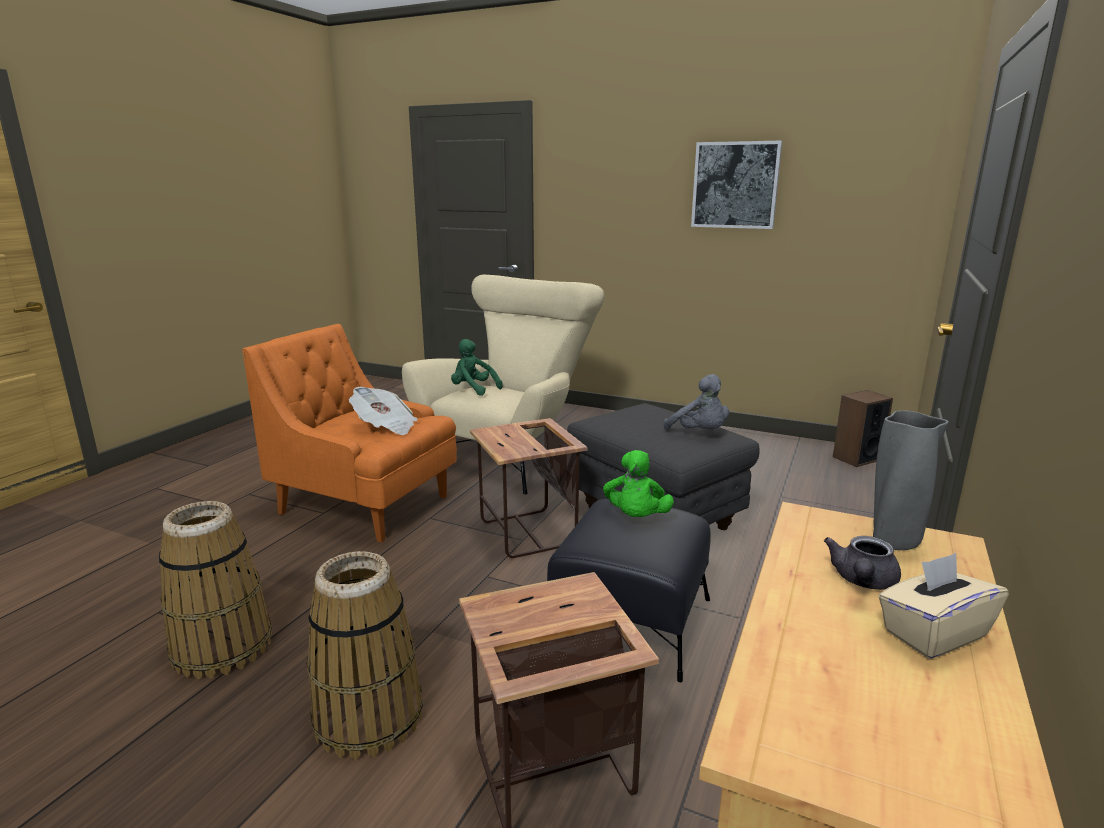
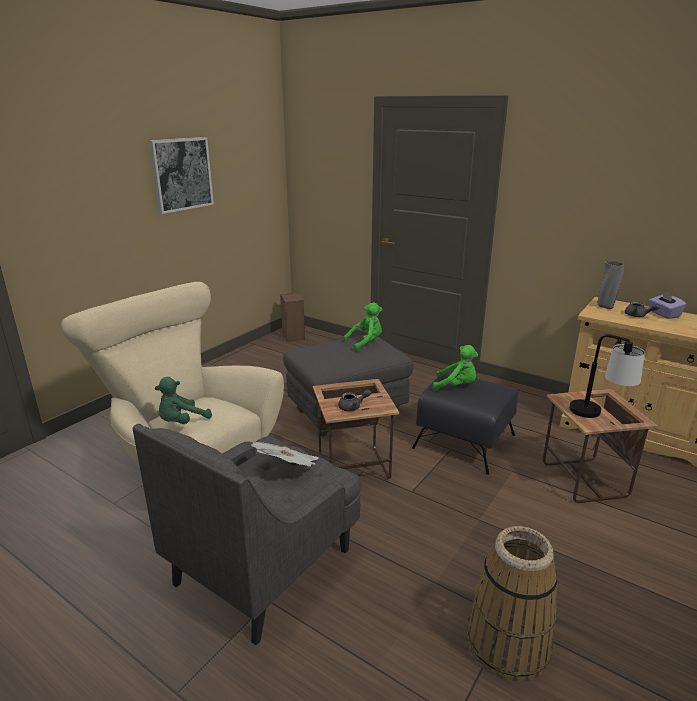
camera: 80 degrees left, 5 degrees up
orange armchair [242,324,457,543] -> grey armchair [133,424,361,645]
basket [307,551,423,760] -> none
grey plush toy [663,374,729,430] -> green plush toy [343,302,383,351]
beige tissue box [878,553,1009,659] -> purple tissue box [648,291,687,319]
none -> grey teapot [338,389,371,411]
none -> table lamp [569,334,645,418]

